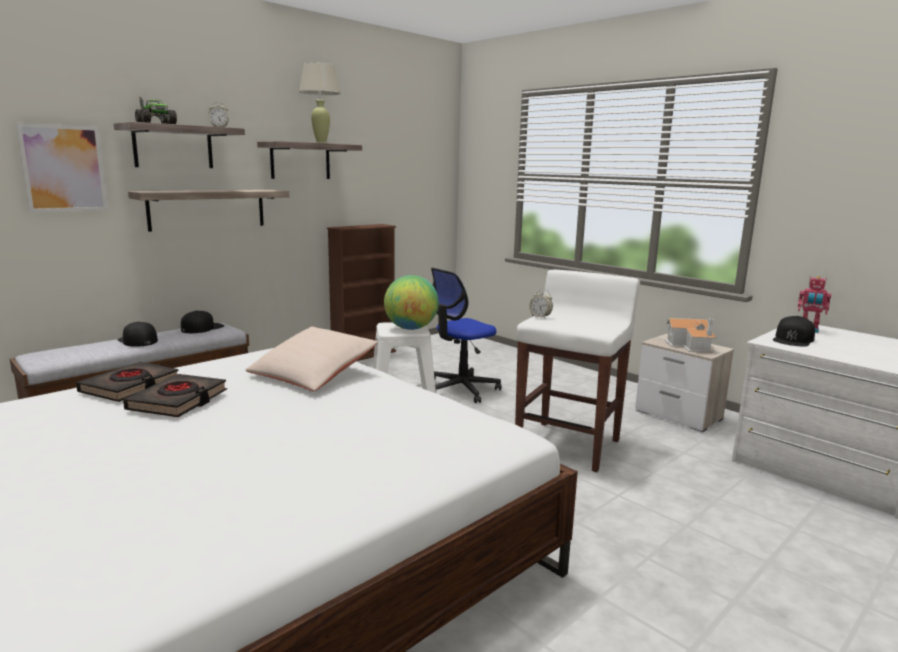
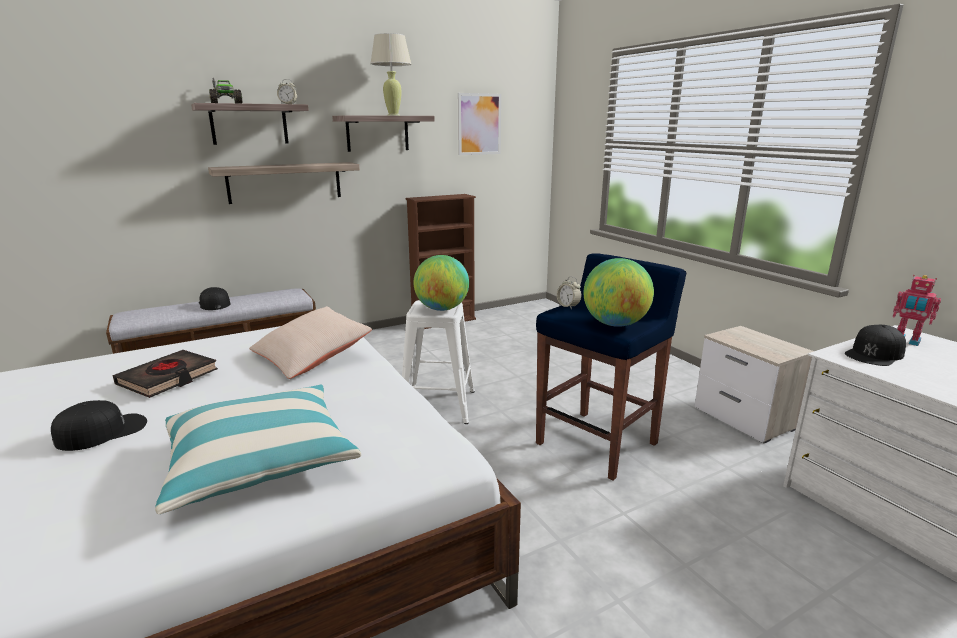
camera: 15 degrees right, 5 degrees up
picture [16,123,108,213] -> picture moved to [458,93,501,155]
black book [76,362,179,402] -> none
black cap [181,311,224,333] -> black cap moved to [51,400,147,451]
office chair [431,268,501,403] -> none
white stool [515,270,640,472] -> blue stool [536,253,686,481]
toy house [665,318,717,353] -> none
none -> pillow [155,384,361,514]
none -> globe [583,258,654,327]

